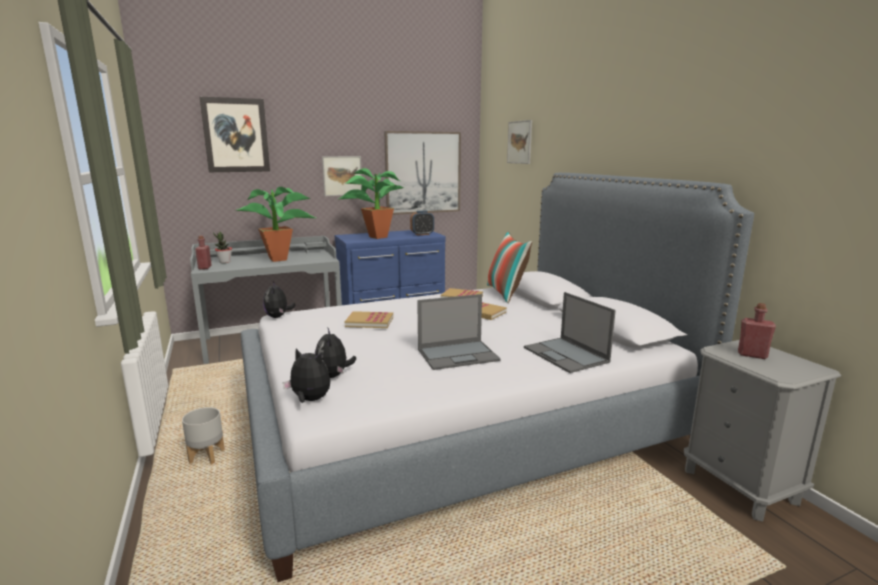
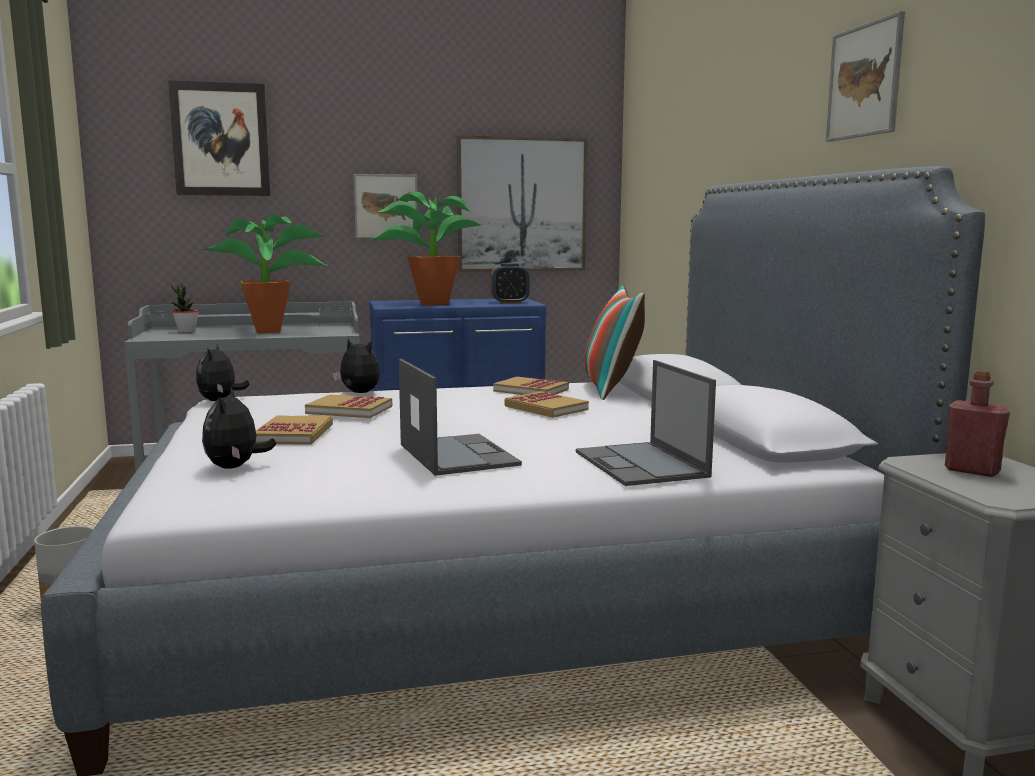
camera: 10 degrees right, 5 degrees down
red bottle [195,236,212,270] -> none
plush toy [283,348,330,403] -> plush toy moved to [333,339,380,393]
laptop [417,294,501,370] -> laptop turned 105 degrees counterclockwise [399,359,522,476]
picture [507,120,532,164] -> picture moved to [826,11,905,142]
none -> book [256,416,333,445]

